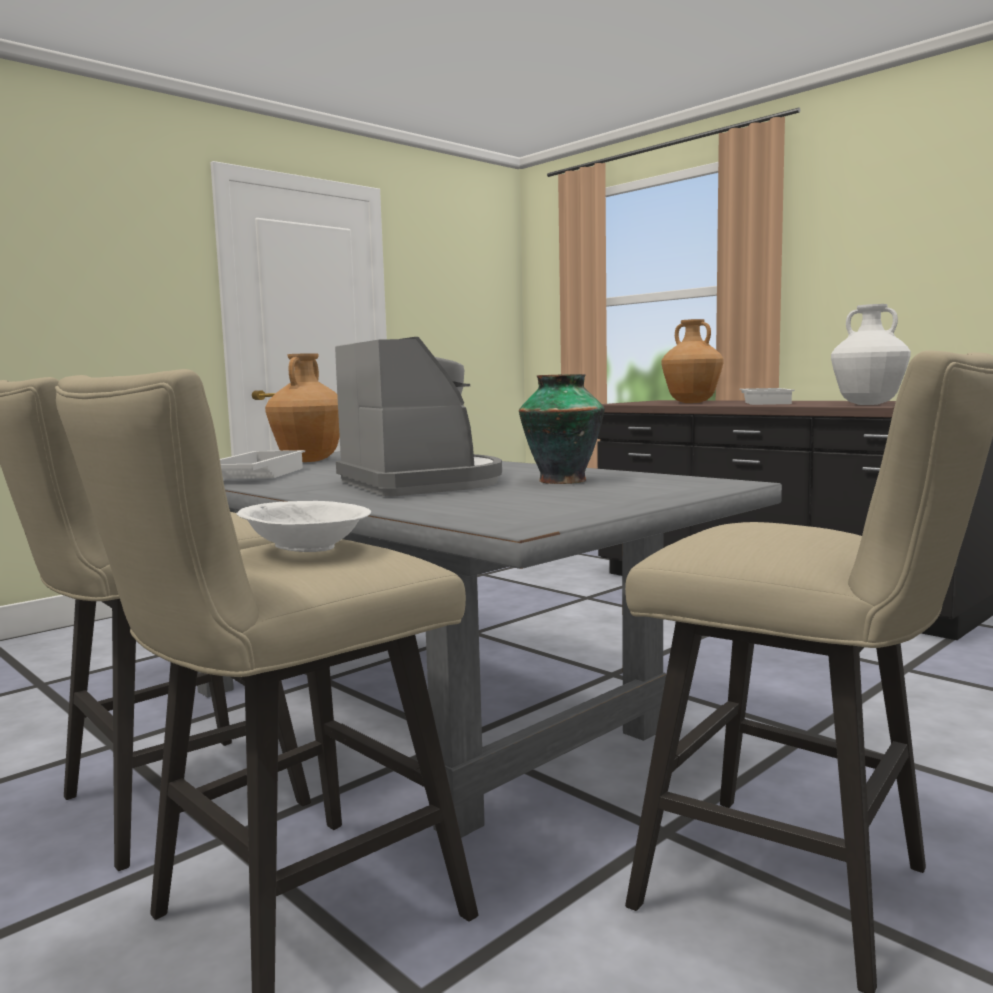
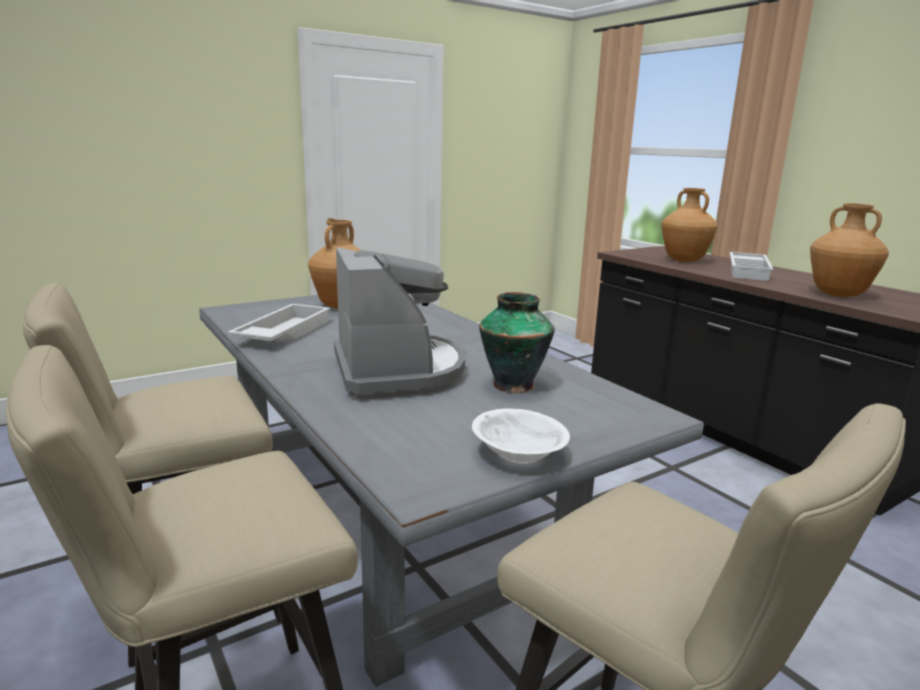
camera: 10 degrees right, 10 degrees up
white bowl [236,501,371,552] -> white bowl moved to [472,409,570,464]
white vase [831,304,911,405] -> brown vase [810,203,889,297]

